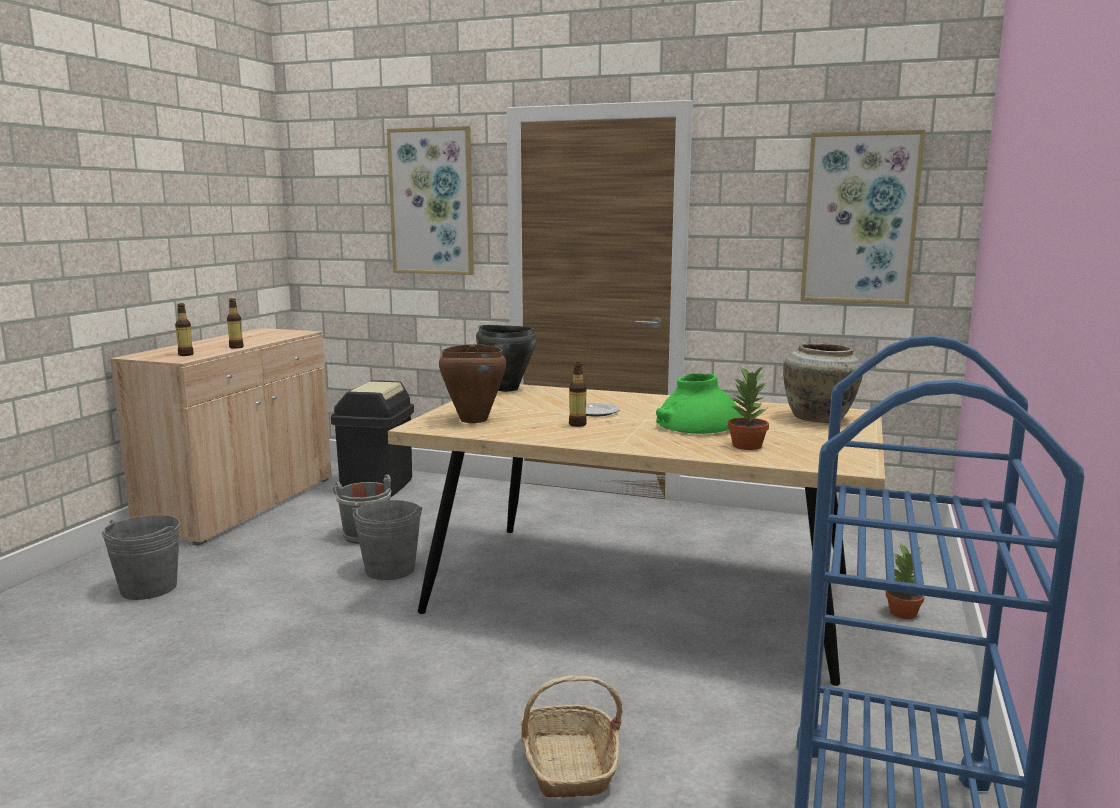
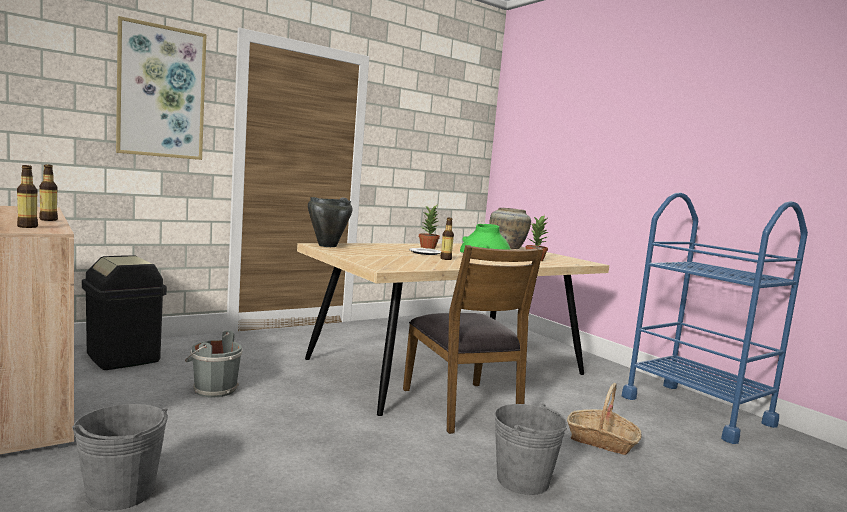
camera: 55 degrees left, 5 degrees down
grey bucket [352,500,422,580] -> grey bucket moved to [494,404,567,495]
brown cooking pot [439,344,506,423] -> none
picture [800,130,925,304] -> none
potted plant [886,543,924,619] -> potted plant moved to [419,205,440,249]
none -> brown chair [403,245,543,434]

